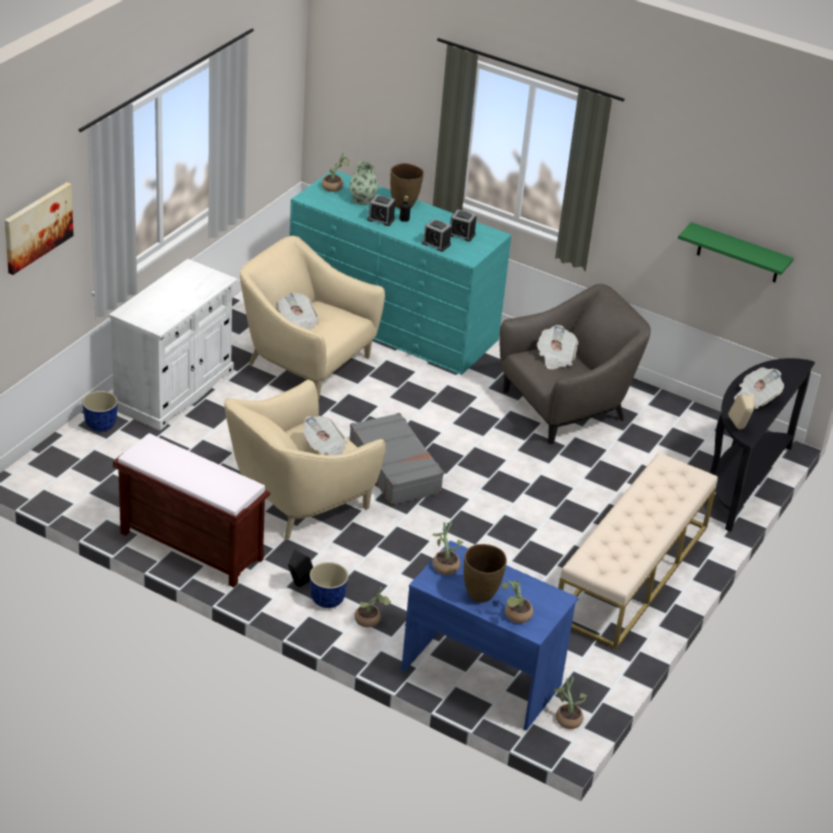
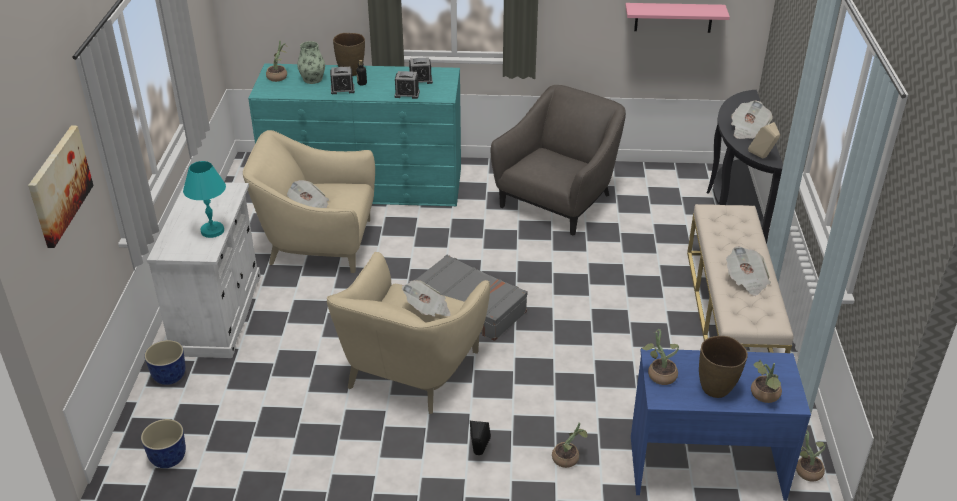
camera: 25 degrees left, 0 degrees up
brown bench [113,433,270,587] -> none
planter [310,562,349,608] -> planter moved to [141,419,186,468]
newspaper [537,325,578,369] -> newspaper moved to [726,246,771,296]
green shelf [678,222,794,282] -> pink shelf [625,3,730,33]
none -> turquoise table lamp [183,161,226,238]

